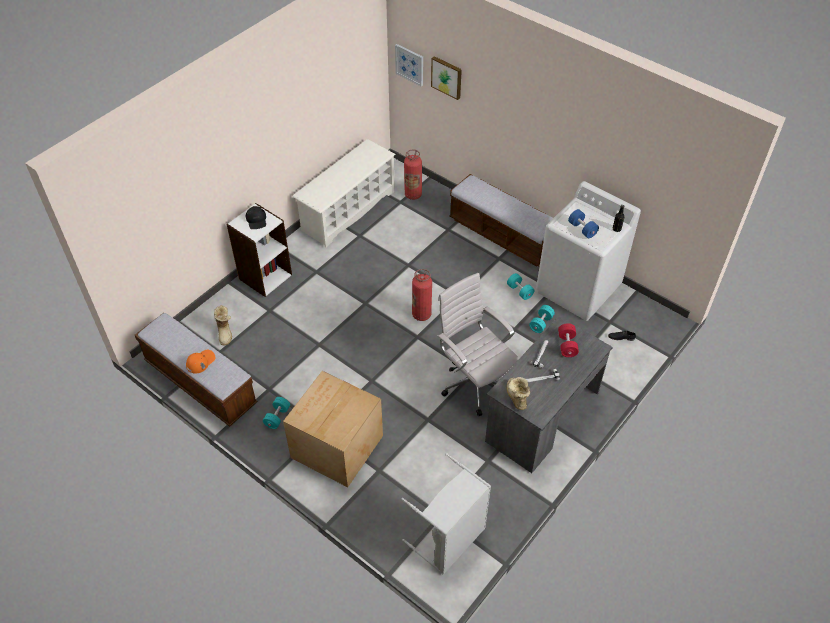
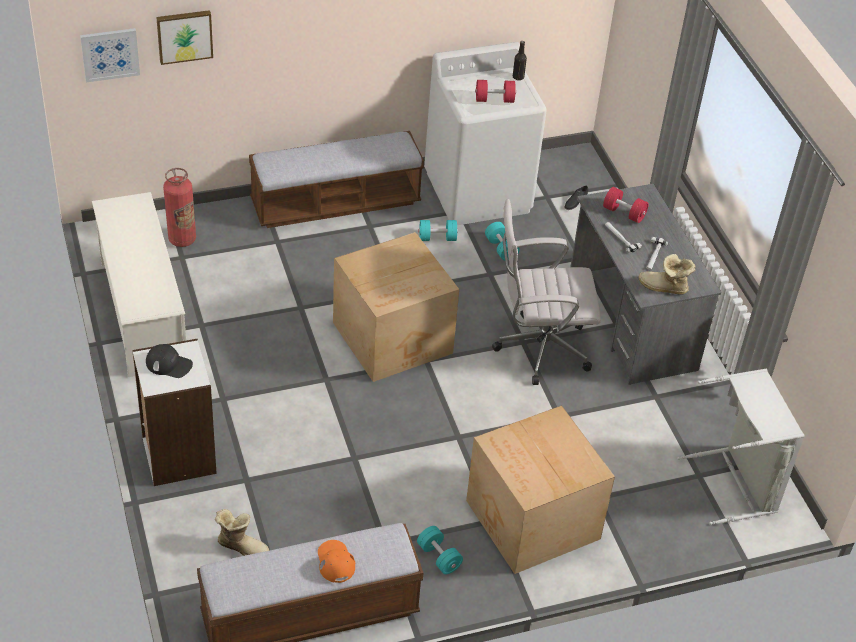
camera: 60 degrees left, 5 degrees down
fire extinguisher [412,269,432,321] -> cardboard box [333,232,459,382]
blue dumbbell [568,209,599,238] -> red dumbbell [475,80,516,103]

